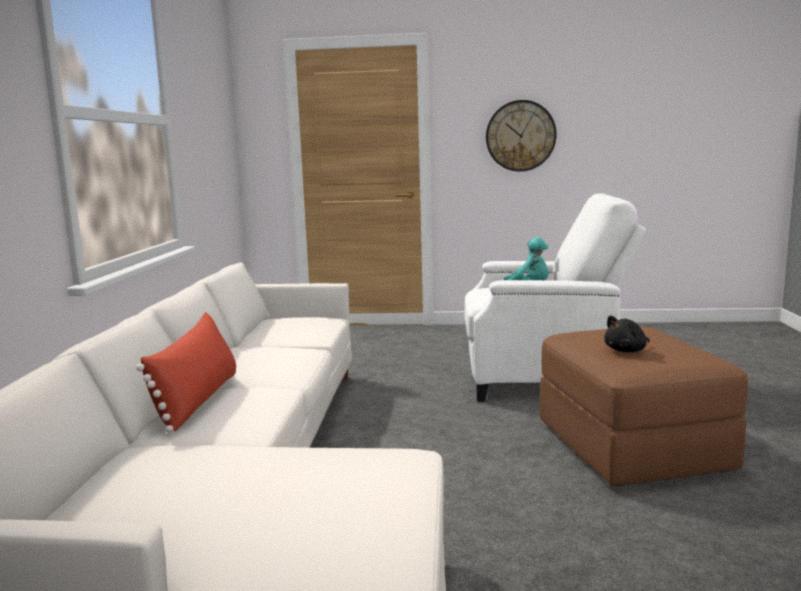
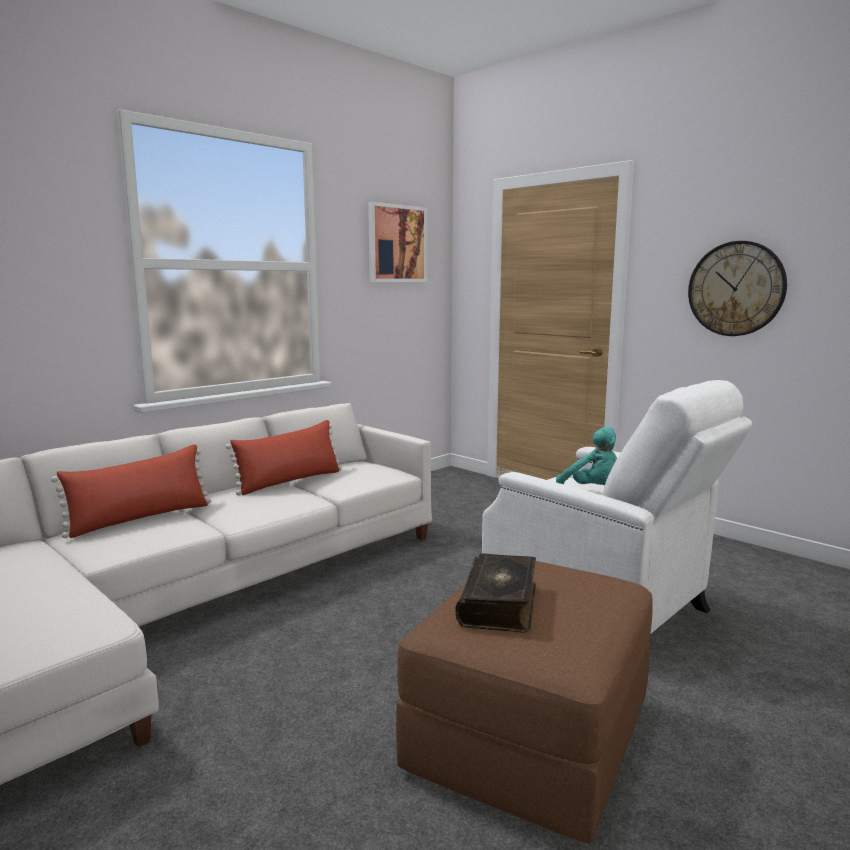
camera: 40 degrees right, 0 degrees up
black plush toy [604,315,650,352] -> book [455,553,536,633]
none -> red pillow [226,420,342,495]
none -> picture [368,202,427,282]

